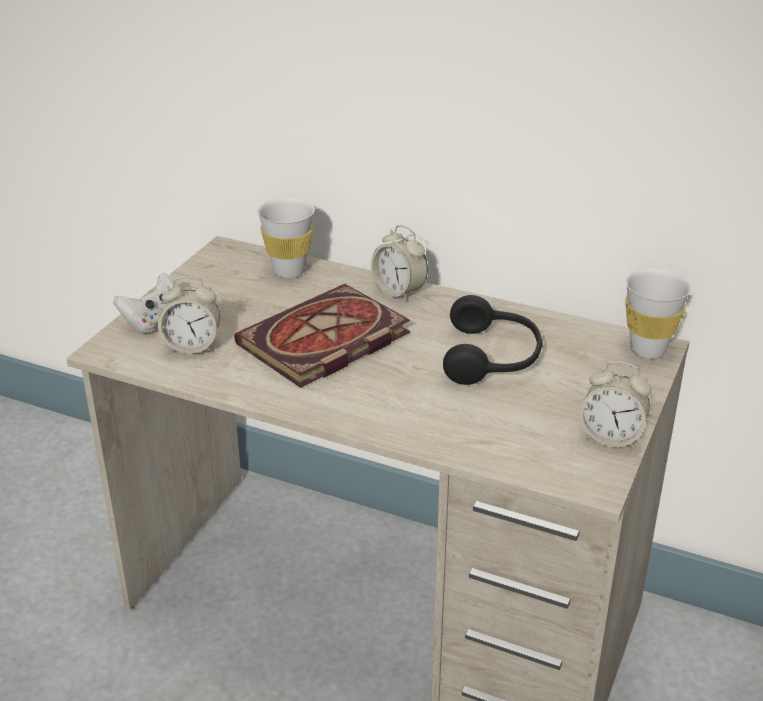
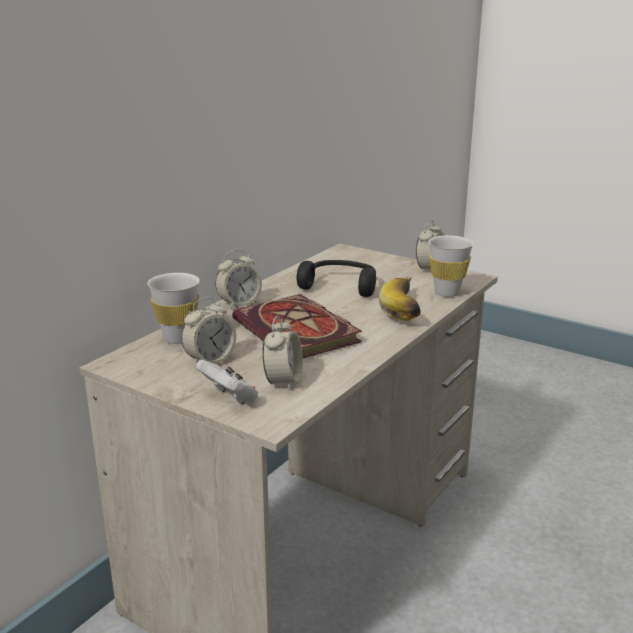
camera: 80 degrees left, 10 degrees down
white cup [625,268,691,359] -> white cup moved to [428,235,474,297]
none -> alarm clock [181,297,236,364]
none -> banana [379,277,421,321]

